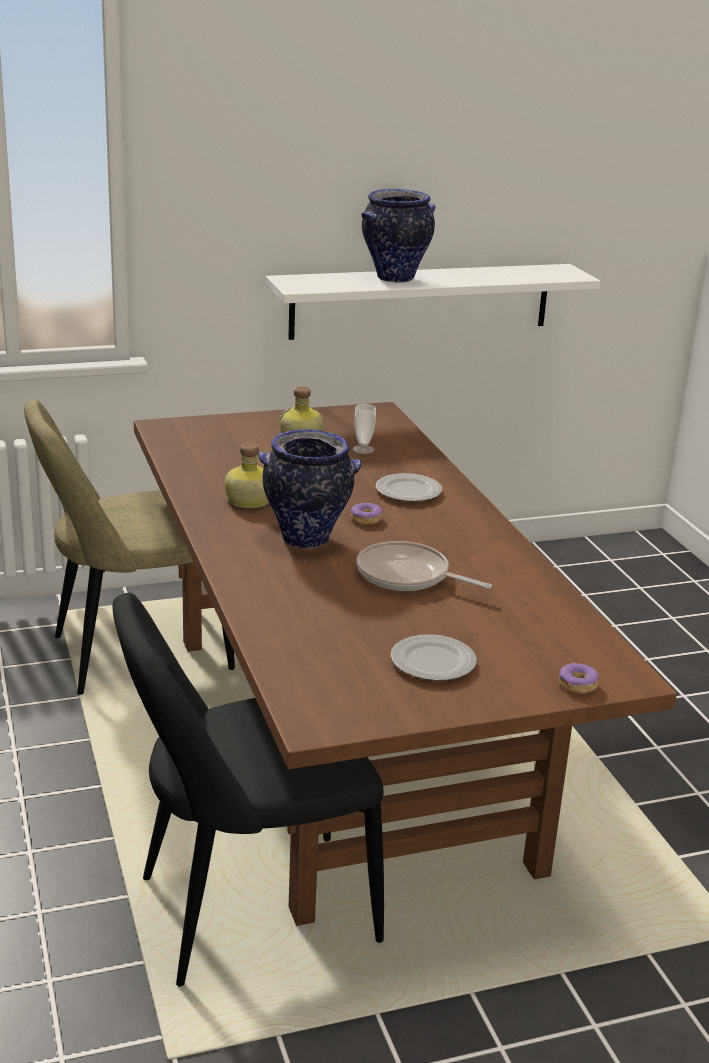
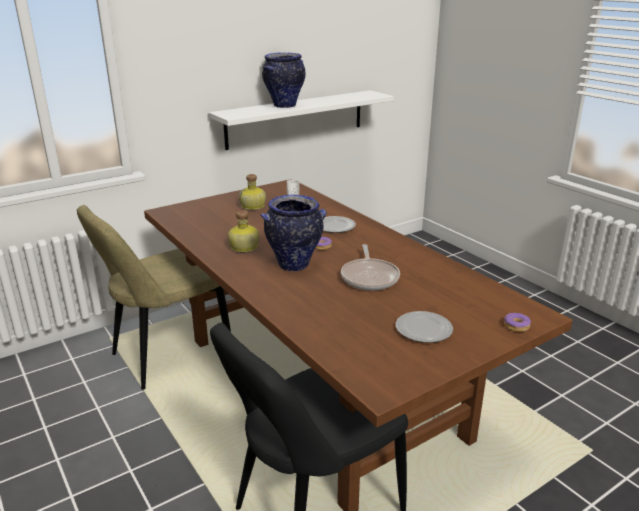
camera: 15 degrees left, 0 degrees up
frying pan [357,541,492,591] -> frying pan turned 105 degrees counterclockwise [341,244,400,291]

